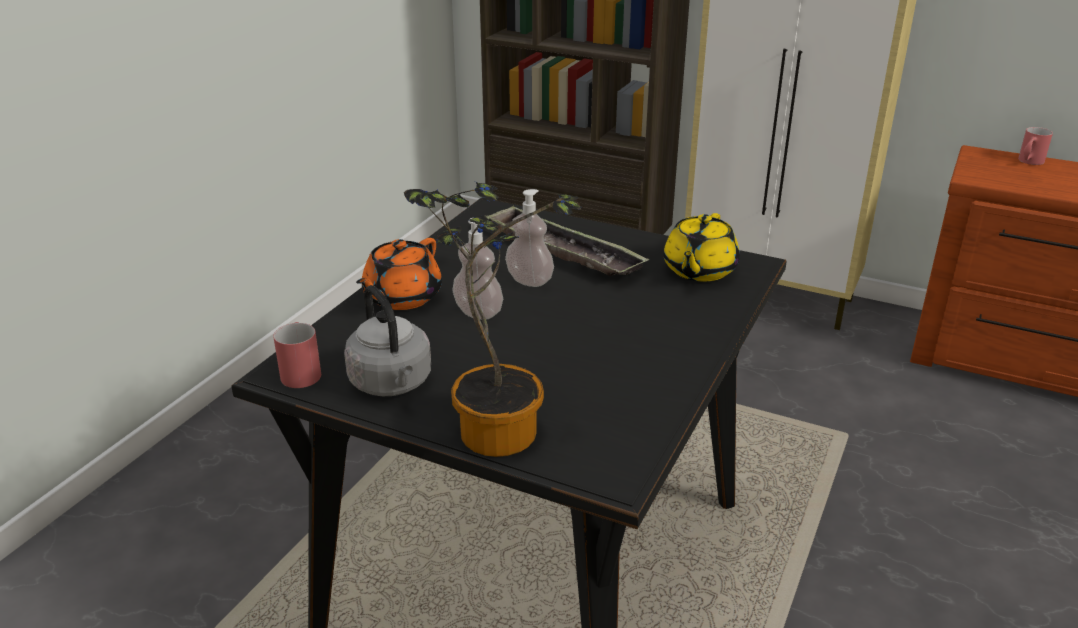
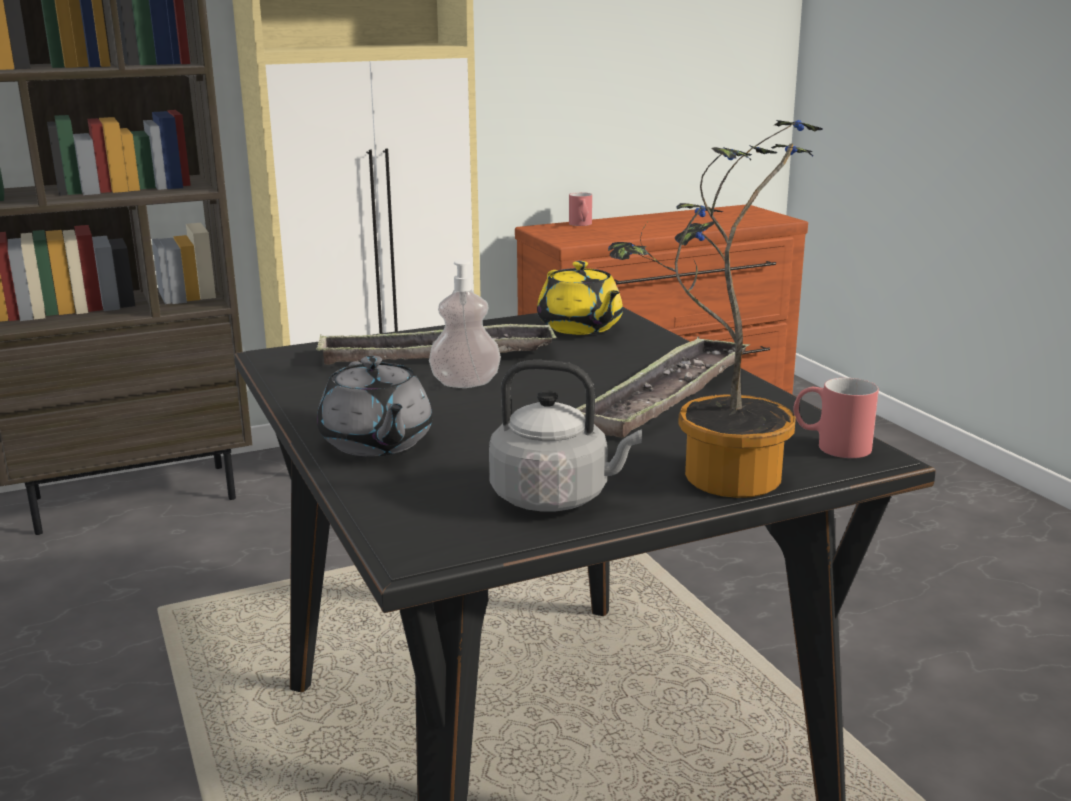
camera: 50 degrees left, 10 degrees down
red mug [273,322,321,388] -> red mug moved to [793,378,879,458]
orange teapot [356,238,442,310] -> grey teapot [317,356,433,456]
soap dispenser [452,218,503,320] -> none
none -> tray [576,337,750,438]

